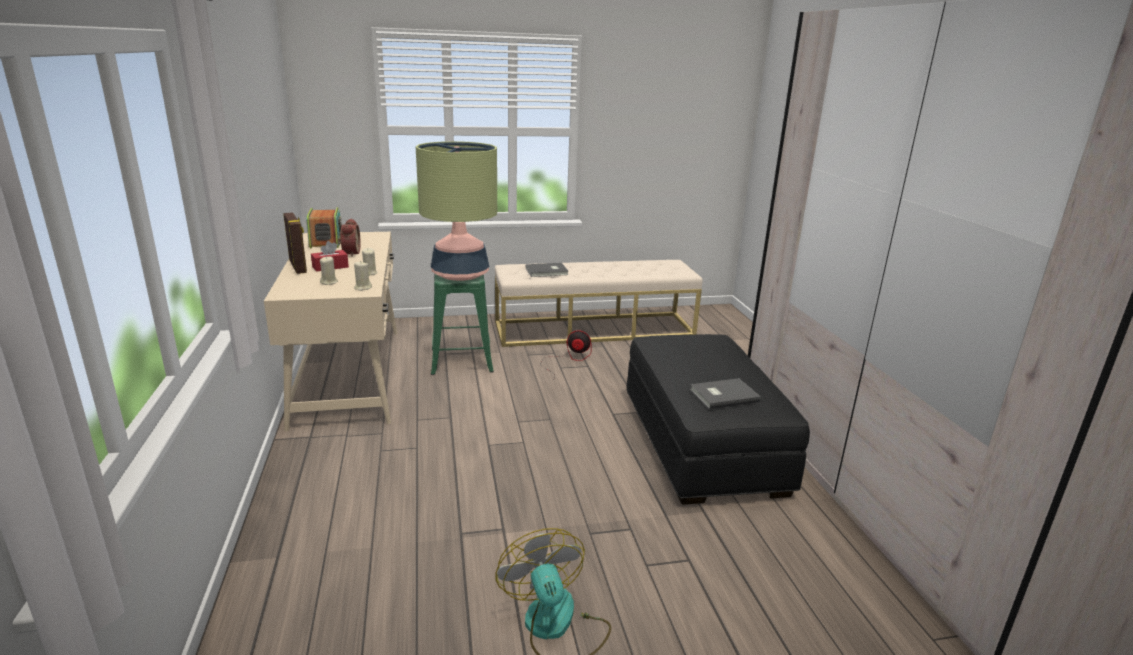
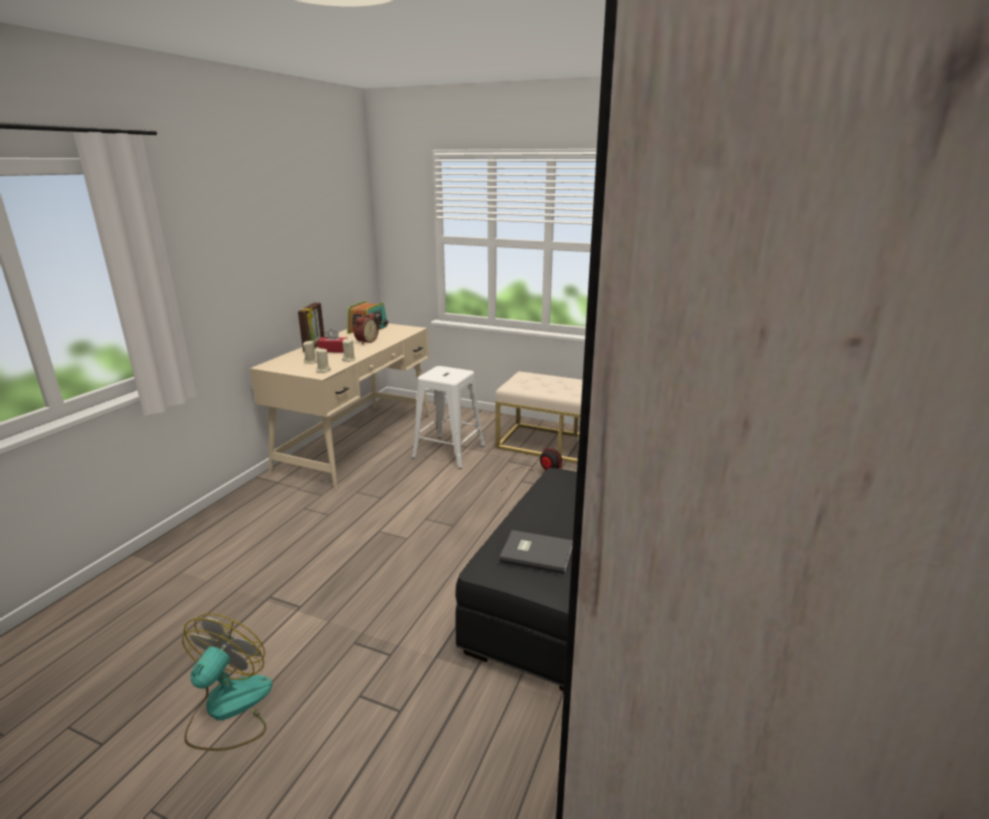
camera: 35 degrees right, 0 degrees up
table lamp [416,141,497,281] -> none
green stool [431,274,494,375] -> white stool [412,366,485,469]
grey book [526,263,568,277] -> none

